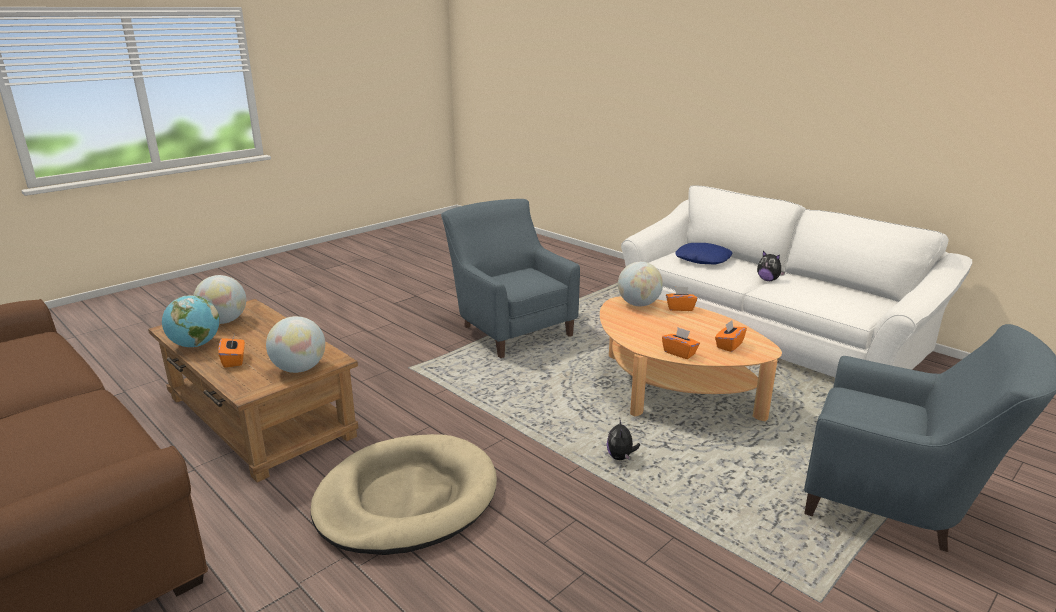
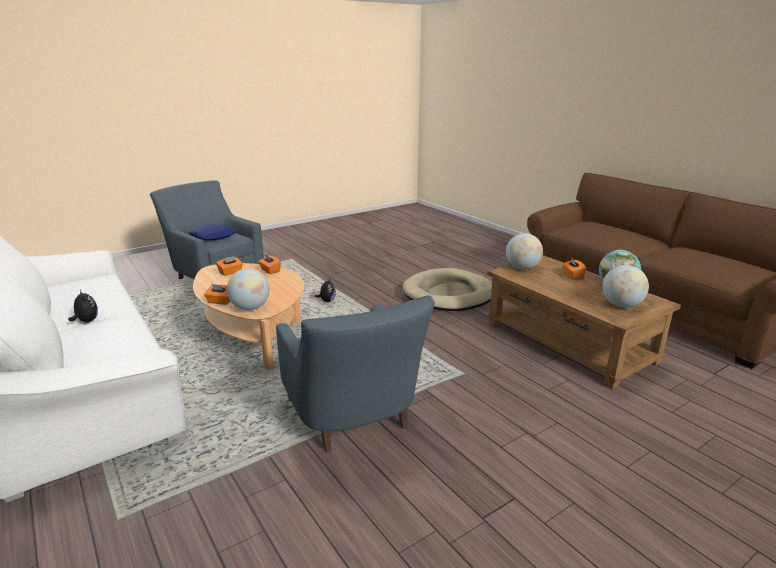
camera: 170 degrees left, 0 degrees up
blue pillow [675,243,732,265] -> blue pillow moved to [190,223,236,241]

